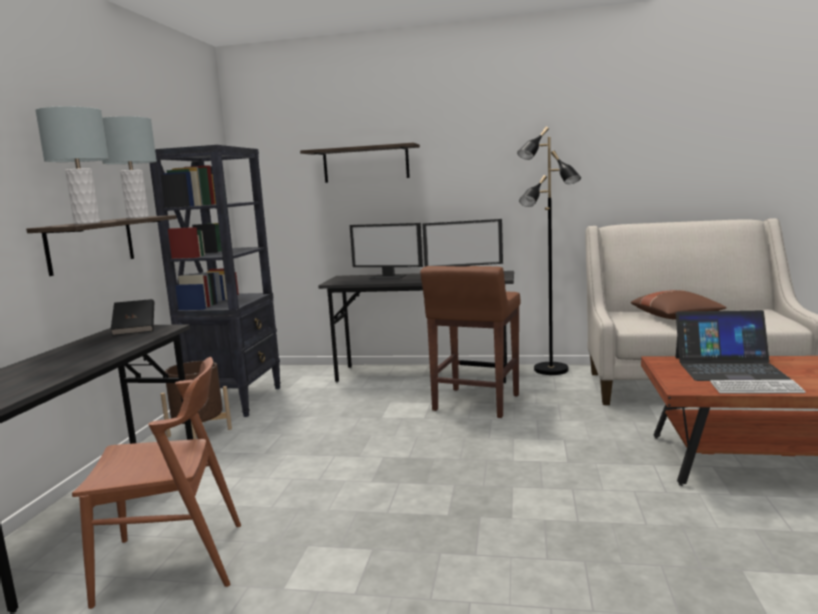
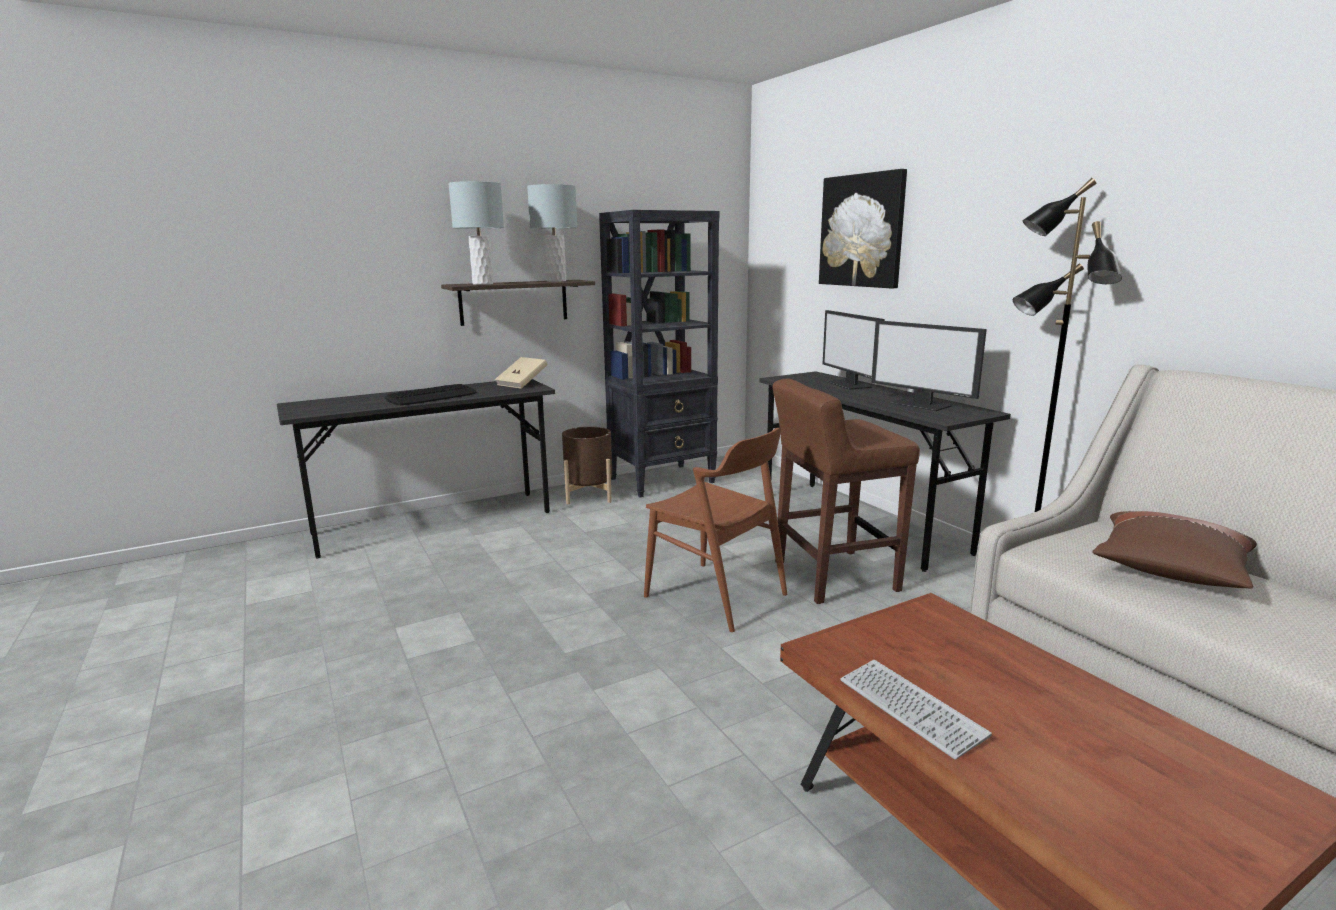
camera: 50 degrees right, 5 degrees up
brown chair [72,357,241,609] -> brown chair moved to [644,428,787,632]
black book [111,299,154,336] -> beige book [495,357,547,389]
shelf [300,143,420,183] -> picture [819,169,907,289]
laptop [676,310,792,381] -> none
none -> keyboard [385,384,477,405]

